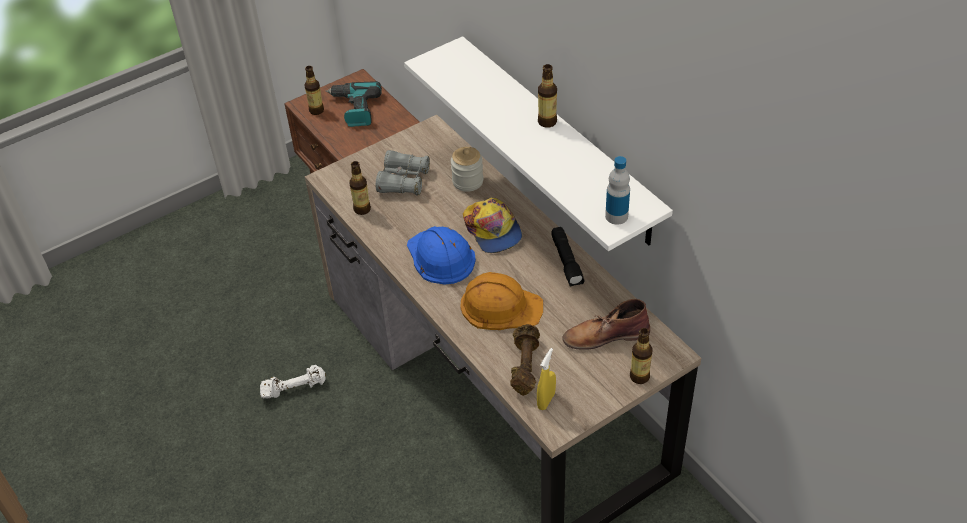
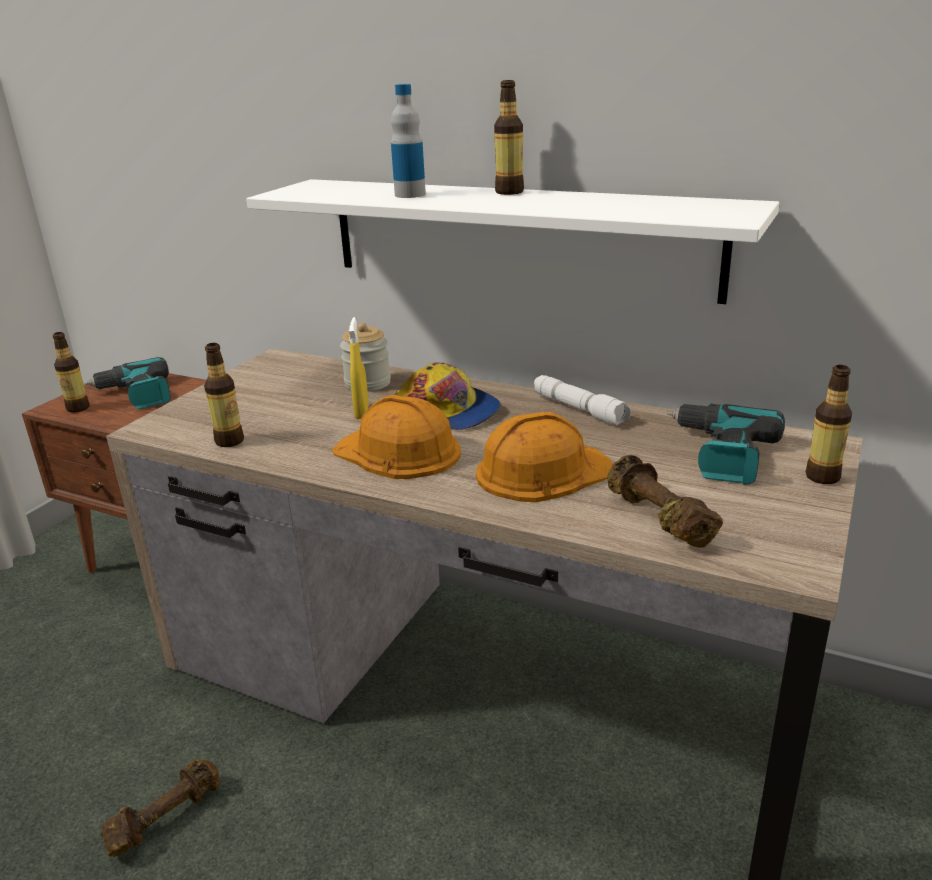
camera: 30 degrees left, 20 degrees down
white dumbbell [260,365,326,398] -> brown dumbbell [101,758,219,857]
grey binoculars [376,150,430,196] -> none
blue hard hat [407,226,476,285] -> orange hard hat [332,395,461,479]
yellow spray bottle [537,348,556,410] -> yellow spray bottle moved to [349,317,369,419]
black flashlight [551,227,584,287] -> white flashlight [534,375,631,425]
brown boot [562,299,650,350] -> power drill [667,404,785,485]
bottle [605,156,630,225] -> bottle moved to [391,84,426,198]

